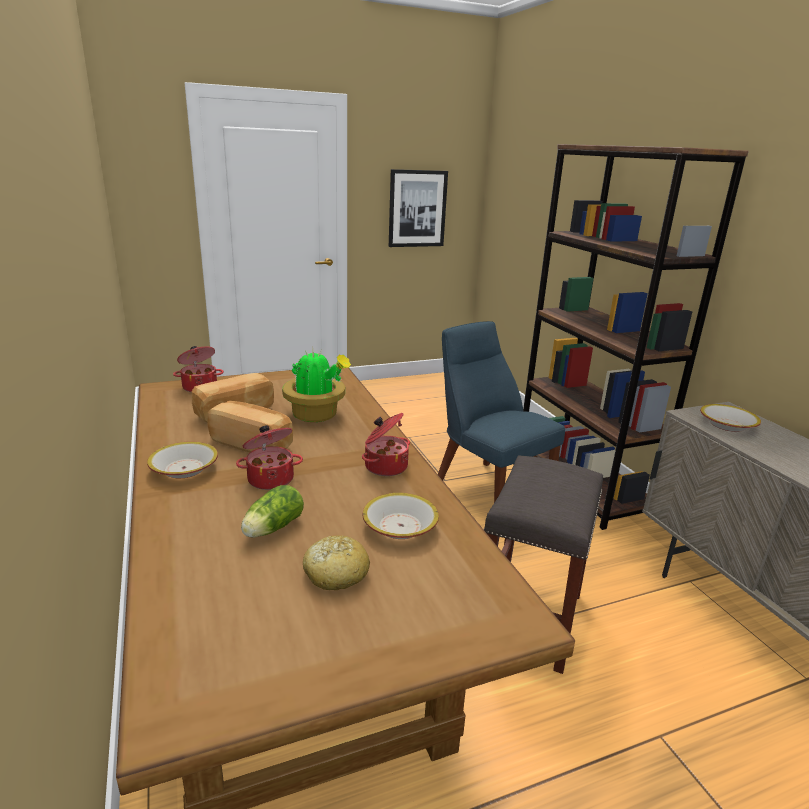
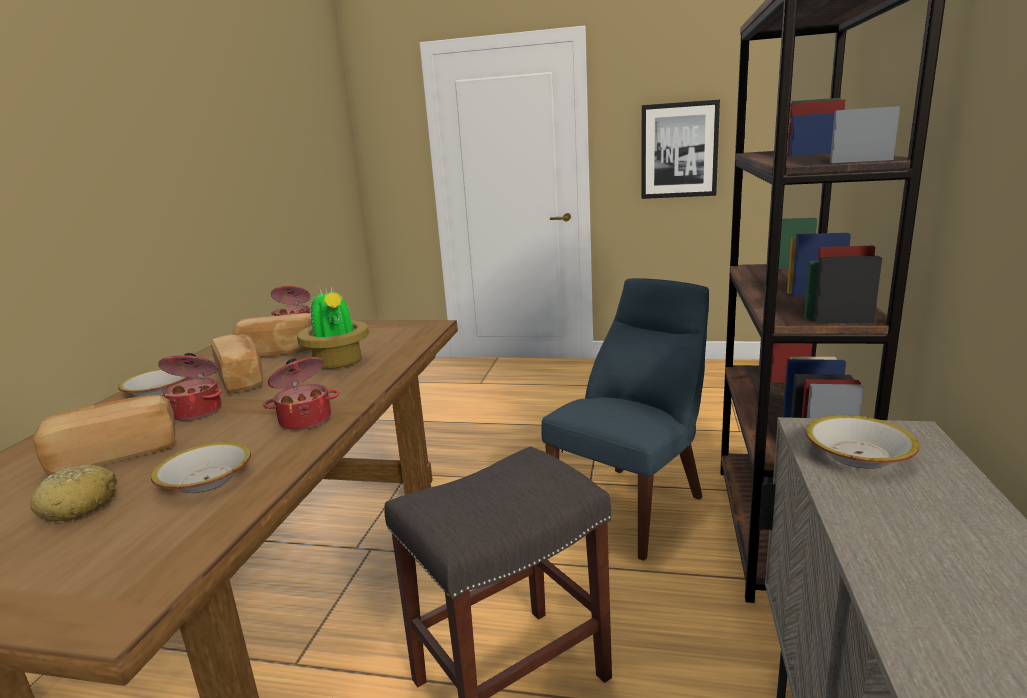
camera: 35 degrees right, 5 degrees down
lettuce [241,485,304,538] -> bread [33,395,175,475]
blue chair [438,321,565,503] -> blue chair turned 45 degrees clockwise [541,278,709,561]

